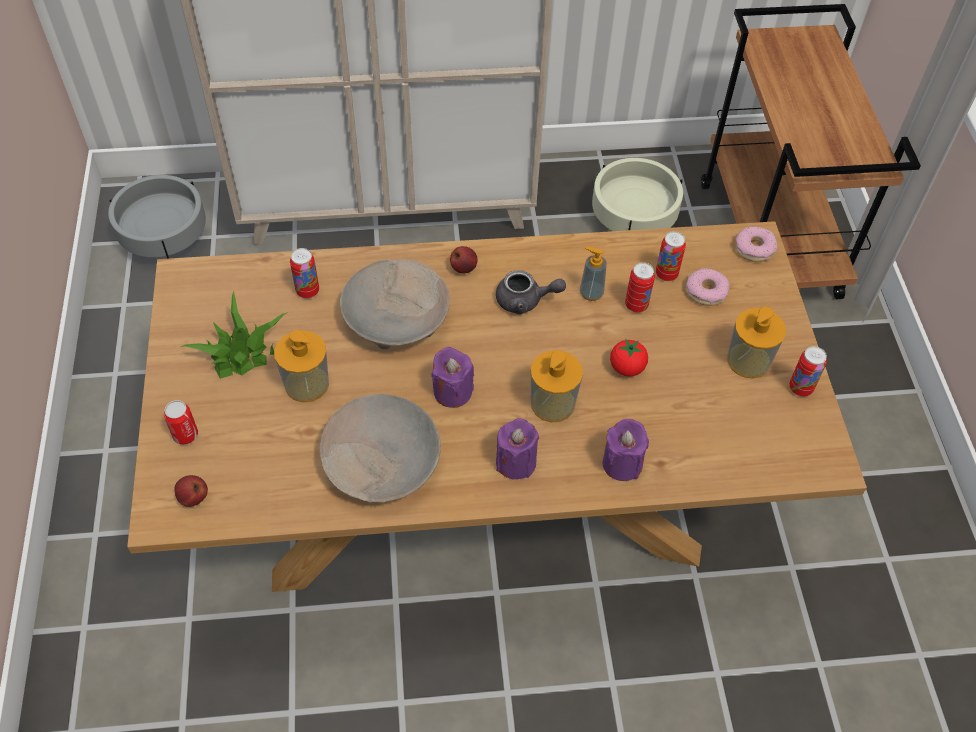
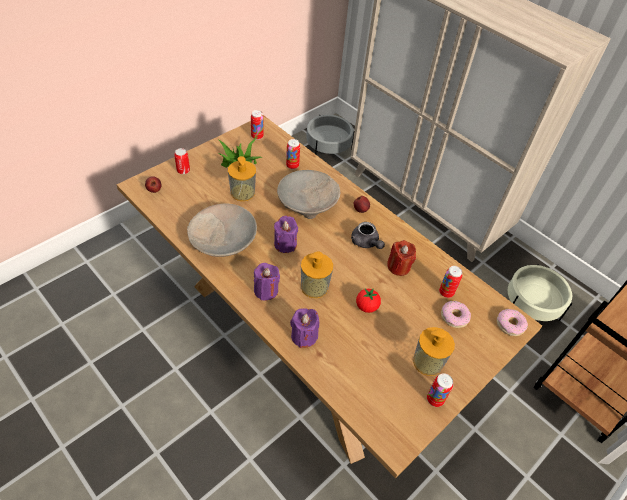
camera: 50 degrees right, 5 degrees down
soap dispenser [580,247,607,301] -> red candle [387,240,416,276]
can [625,262,655,313] -> can moved to [251,110,264,140]

